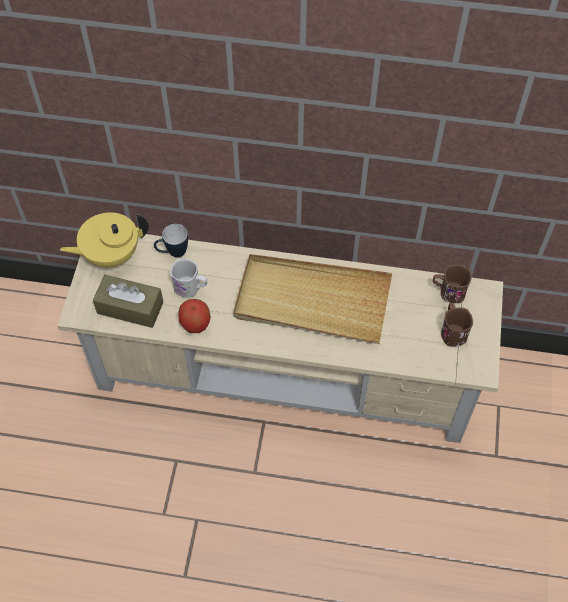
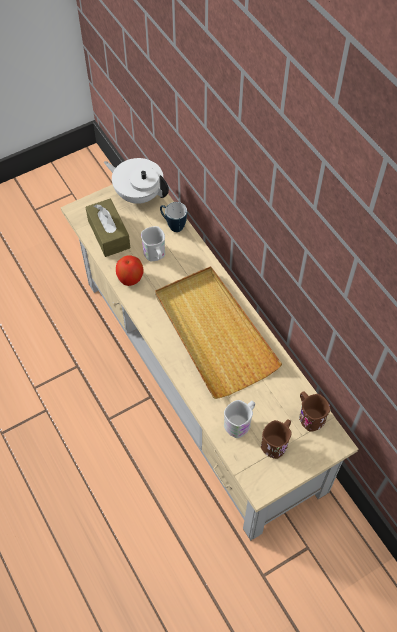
camera: 50 degrees right, 0 degrees up
yellow teapot [60,212,149,267] -> white teapot [104,158,169,204]
none -> white mug [224,400,255,438]

